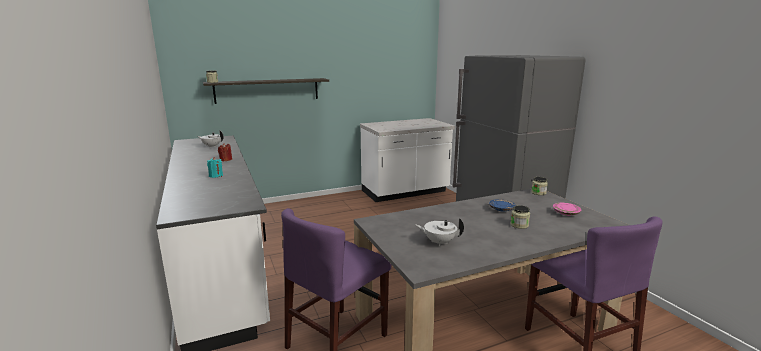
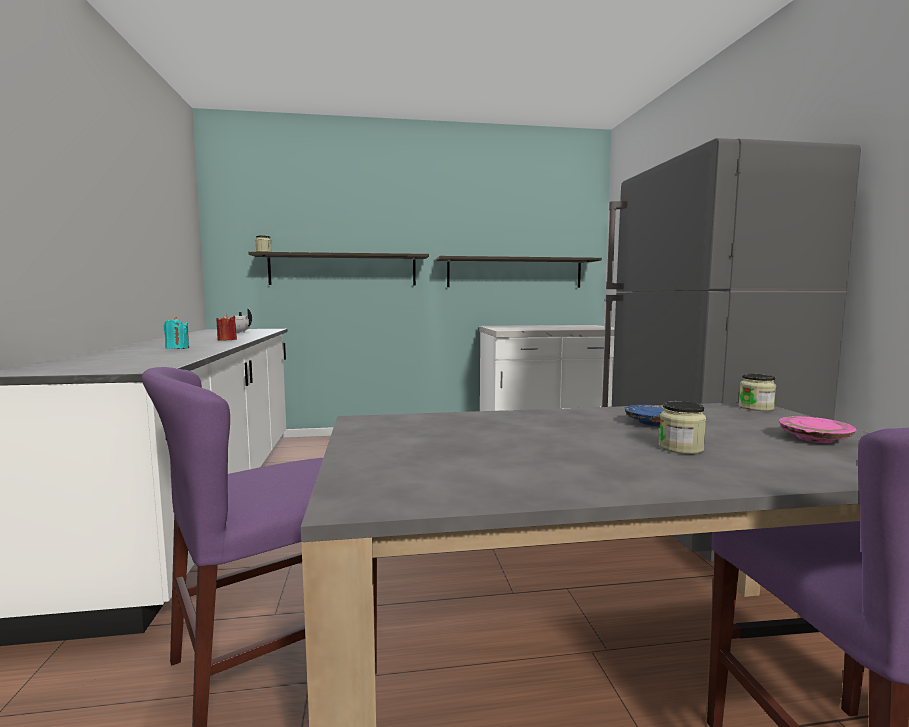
camera: 15 degrees right, 10 degrees down
white teapot [416,218,464,246] -> none
none -> shelf [436,256,602,288]

